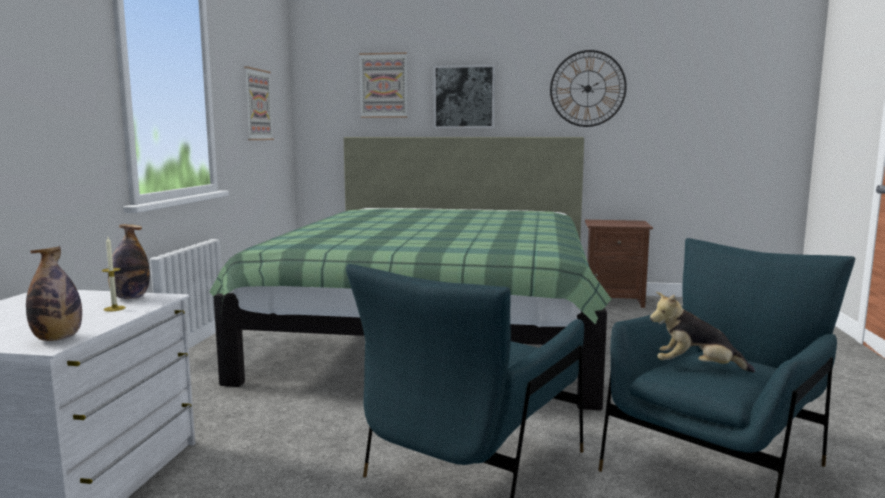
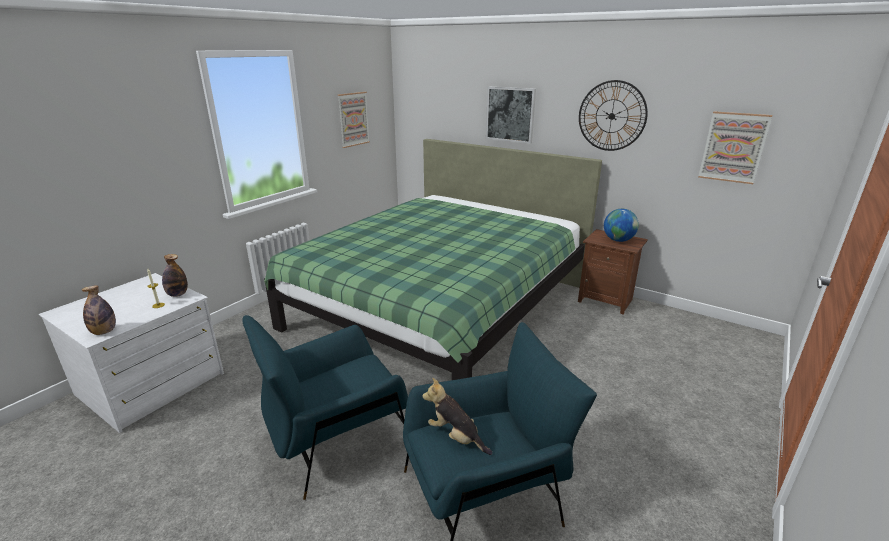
camera: 25 degrees right, 15 degrees up
picture [359,52,407,118] -> picture moved to [698,111,772,184]
none -> globe [604,209,639,242]

